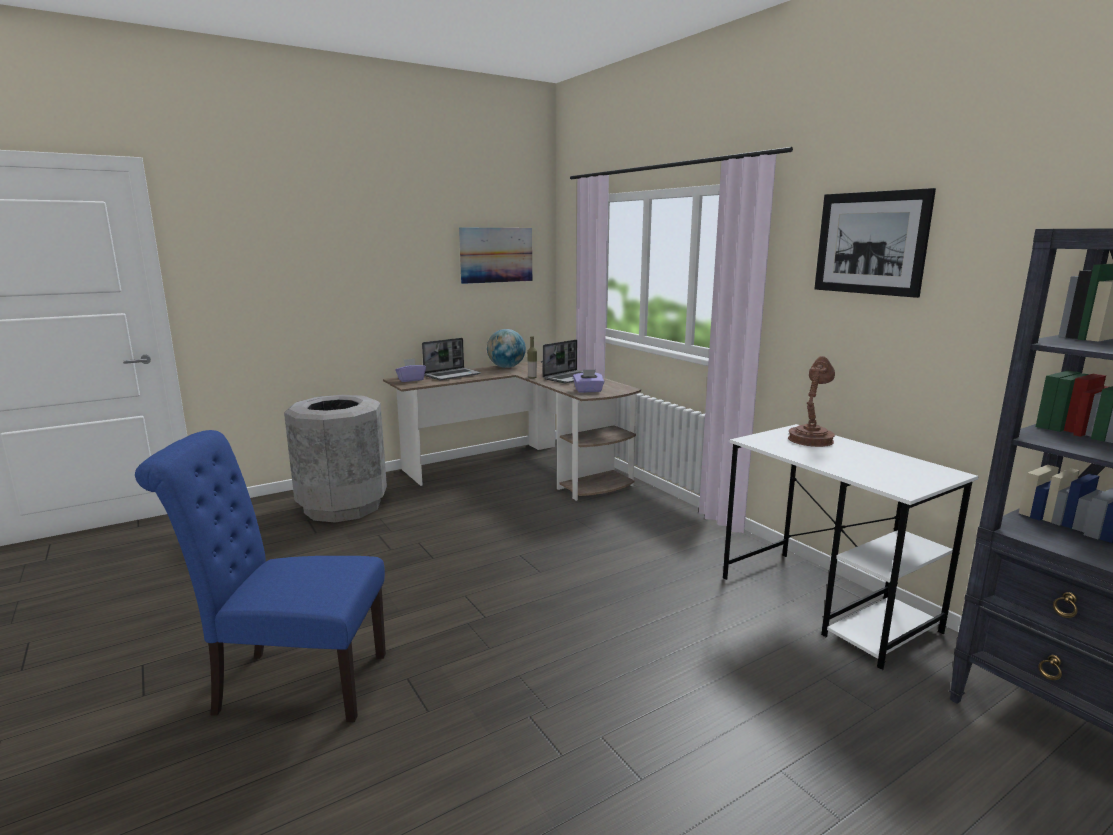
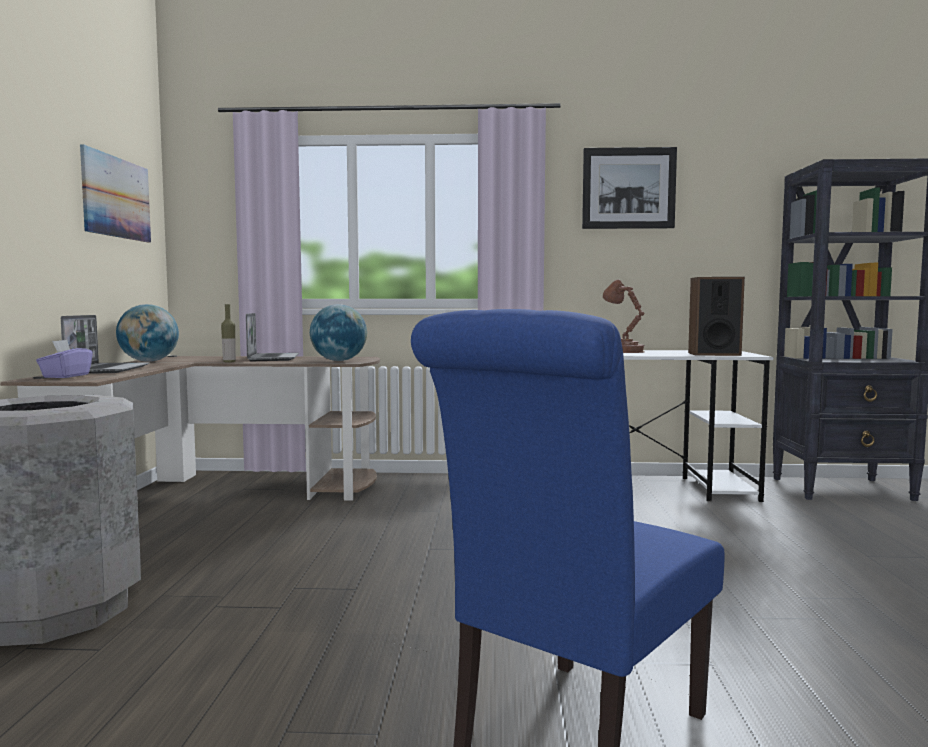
camera: 55 degrees left, 10 degrees down
purple tissue box [573,369,605,393] -> globe [310,304,367,361]
none -> speaker [688,277,745,356]

